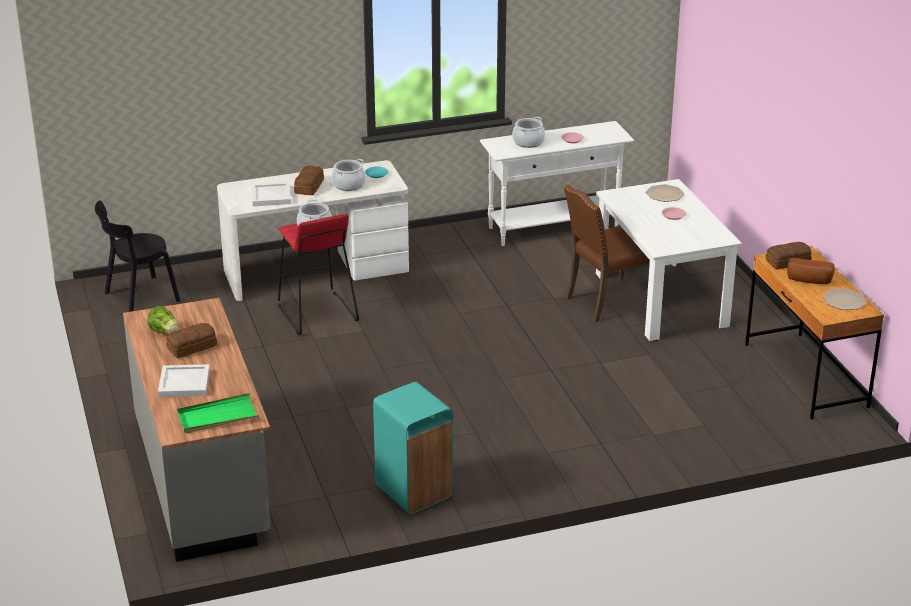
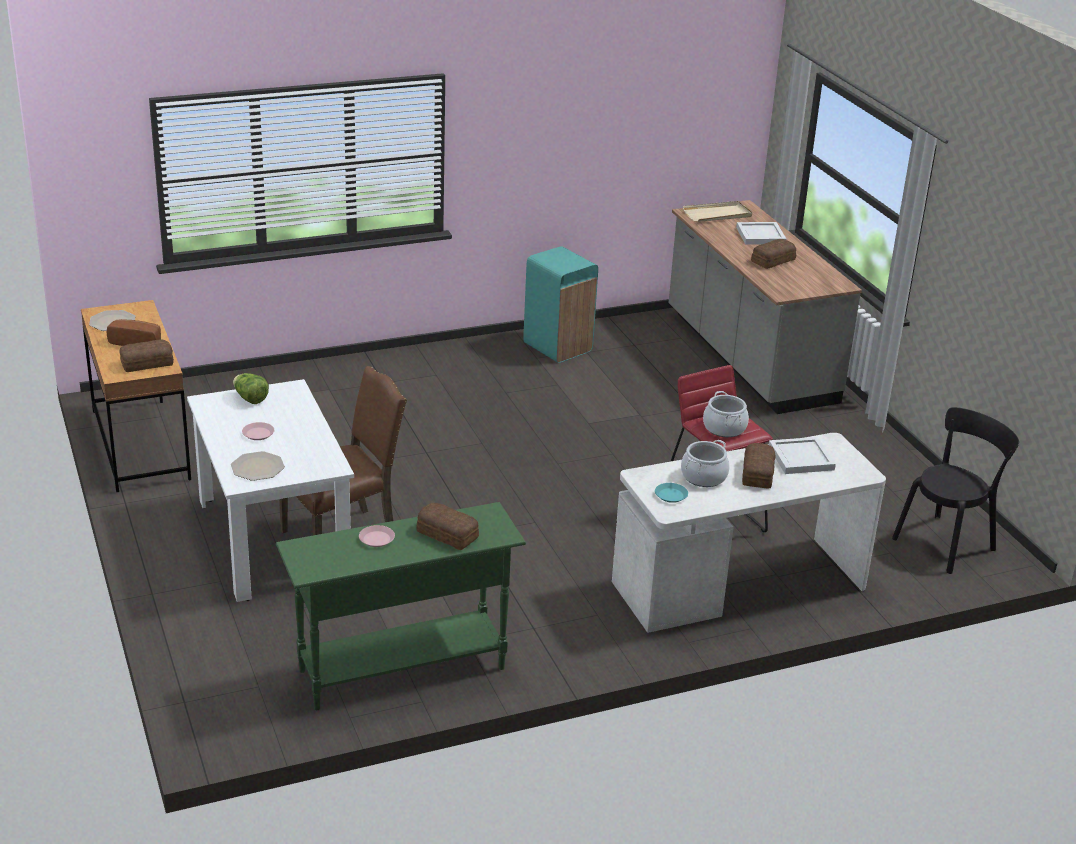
camera: 175 degrees right, 0 degrees up
lettuce [147,306,179,334] -> lettuce moved to [233,373,269,404]
green tray [177,393,259,433] -> beige tray [683,201,752,222]
white console table [480,121,634,246] -> green console table [276,502,526,710]
cooking pot [512,117,545,148] -> bread [417,503,479,550]

